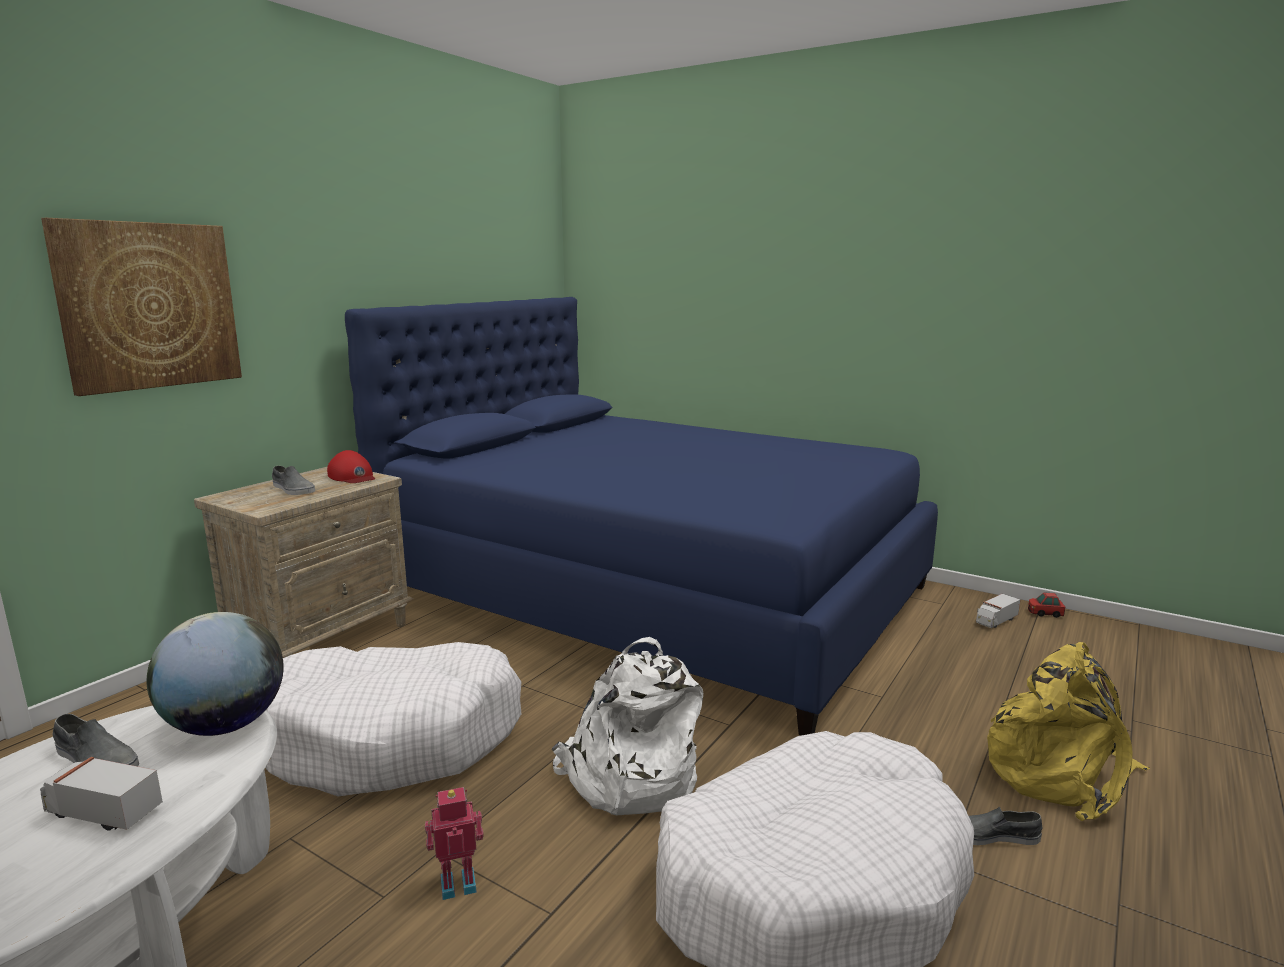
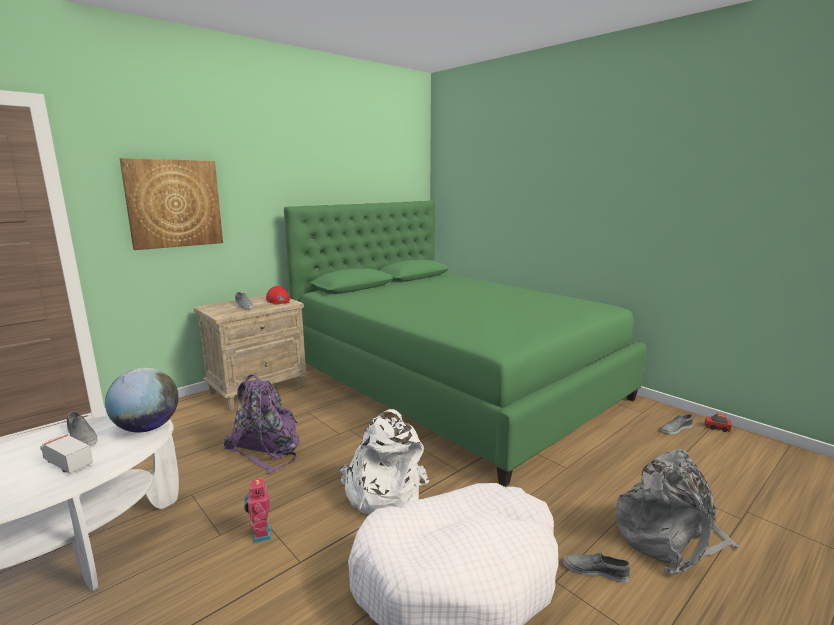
camera: 15 degrees right, 0 degrees up
white dog bed [265,642,522,796] -> purple backpack [224,374,299,474]
blue bed [345,297,938,736] -> green bed [284,201,646,487]
toy robot [425,787,483,900] -> toy robot turned 105 degrees counterclockwise [244,476,272,543]
toy truck [976,594,1020,628] -> grey shoe [661,414,693,434]
yellow backpack [987,642,1150,821] -> grey backpack [616,449,740,574]

